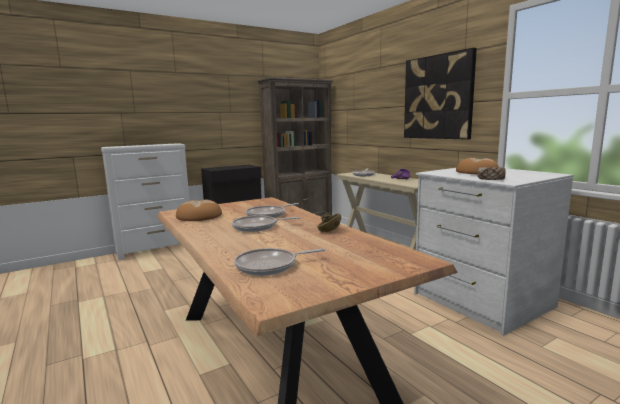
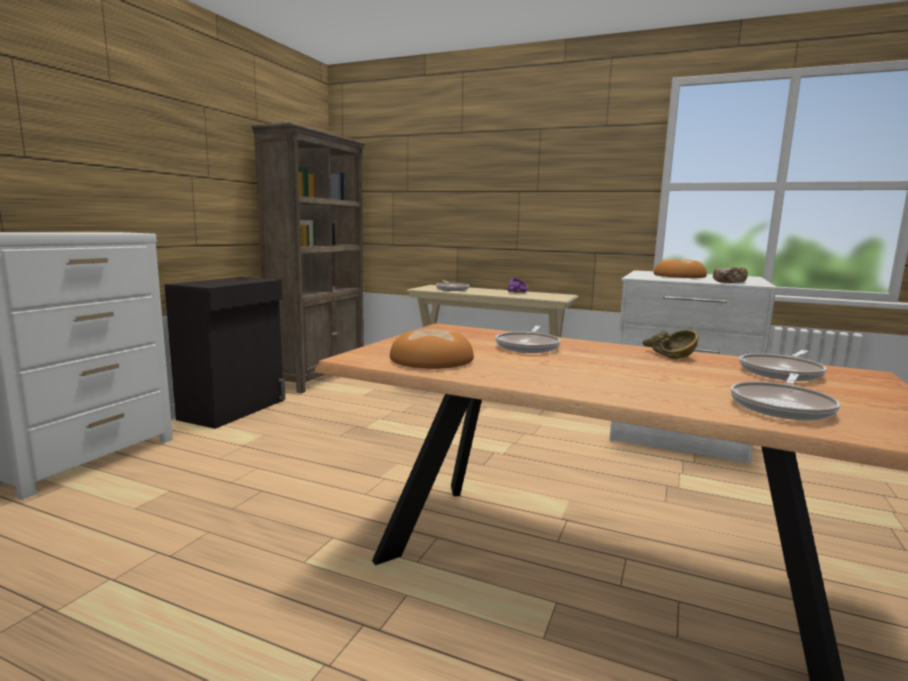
camera: 35 degrees left, 0 degrees up
frying pan [232,215,300,232] -> frying pan moved to [739,350,827,381]
picture [404,48,477,140] -> none

